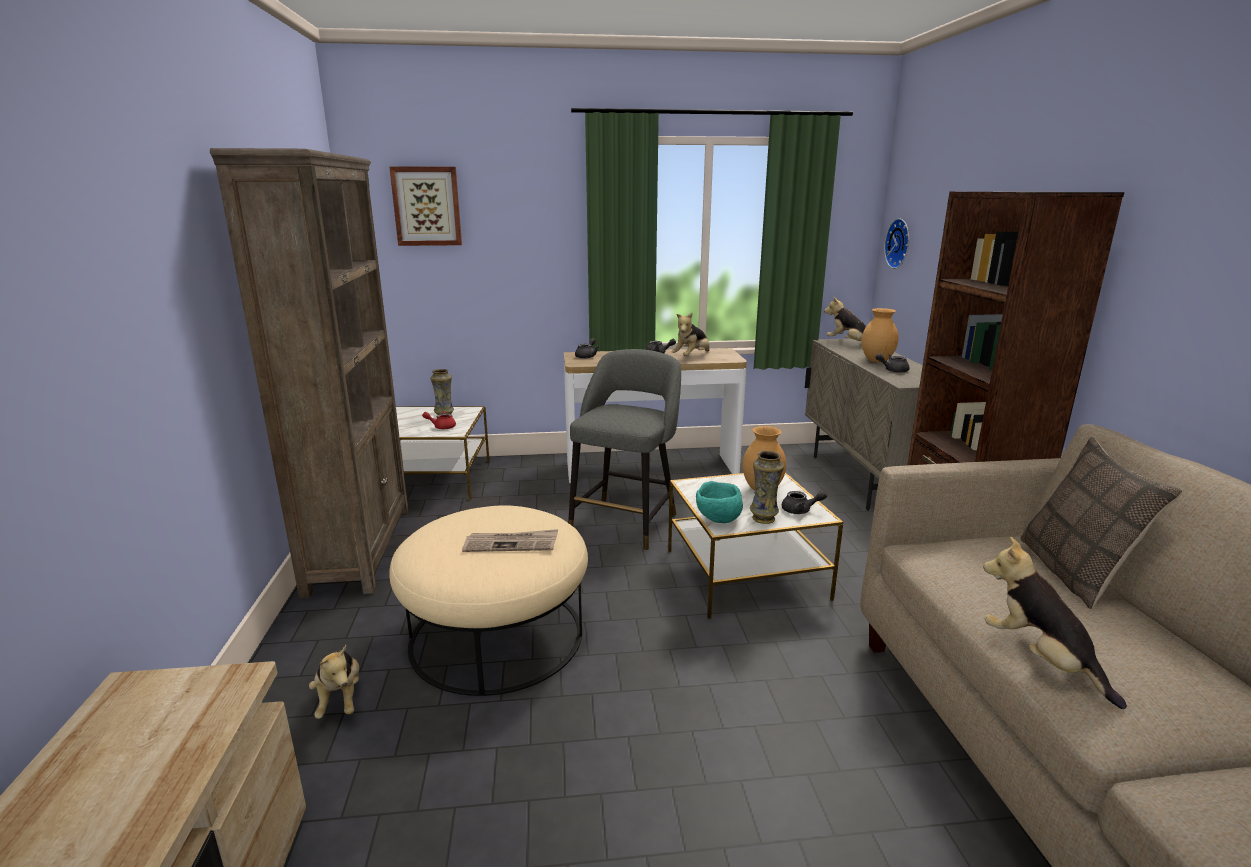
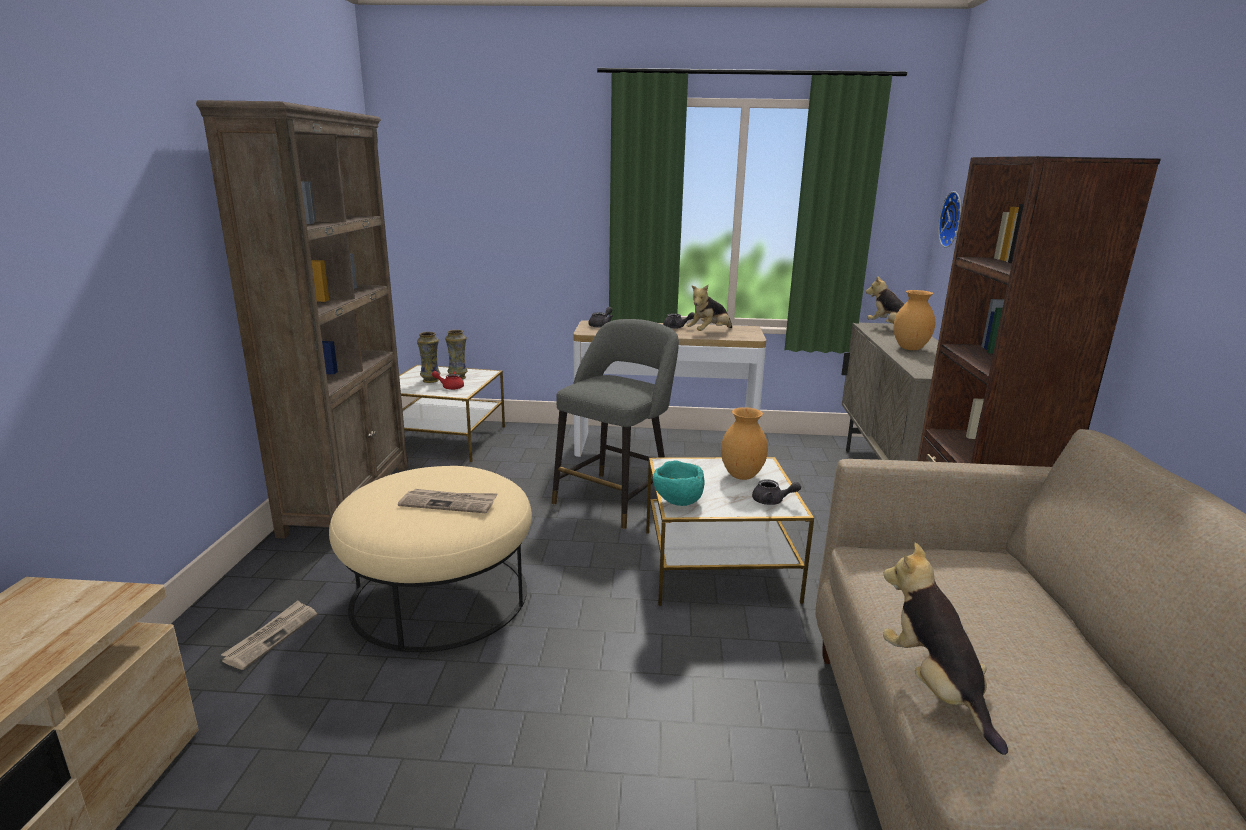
camera: 10 degrees right, 0 degrees up
plush toy [309,645,359,719] -> newspaper [221,601,317,670]
picture [389,166,462,246] -> none
vase [750,451,784,524] -> vase moved to [417,332,440,383]
grey teapot [876,353,910,373] -> none
pillow [1021,437,1183,610] -> none

